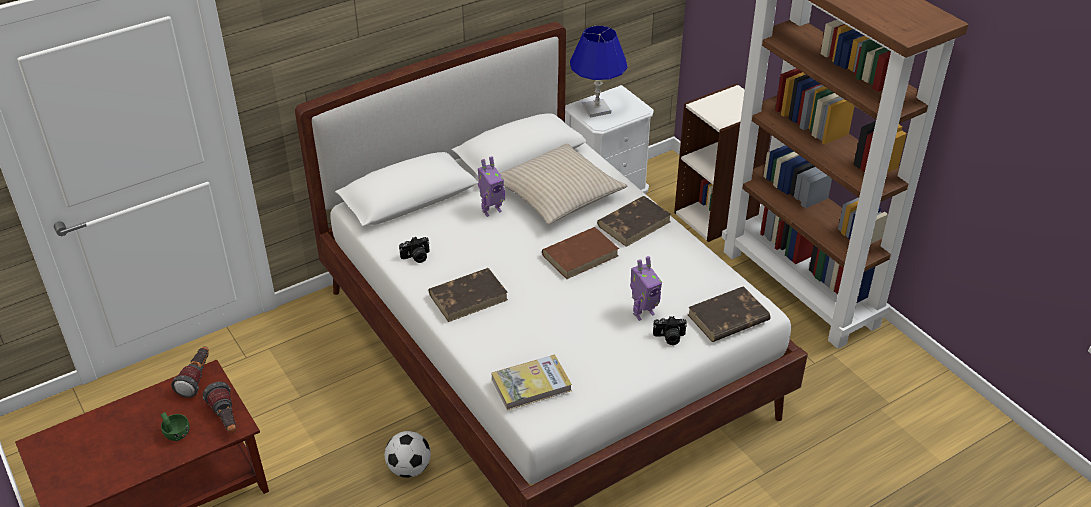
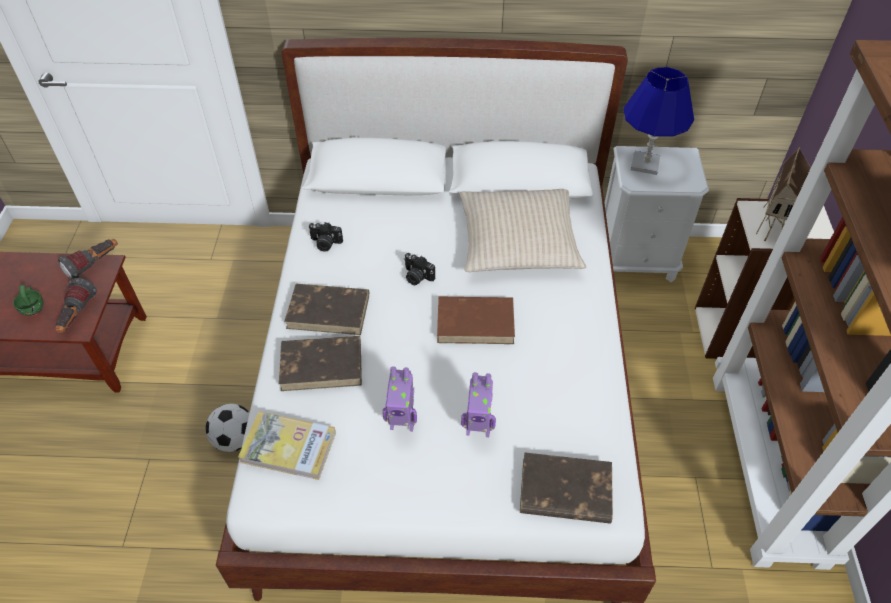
camera: 35 degrees right, 10 degrees up
toy robot [478,156,505,217] -> toy robot moved to [383,366,417,431]
brown book [597,196,672,247] -> brown book moved to [279,336,362,391]
camera [653,316,687,345] -> camera moved to [404,253,435,285]
none -> toy house [756,147,811,241]

